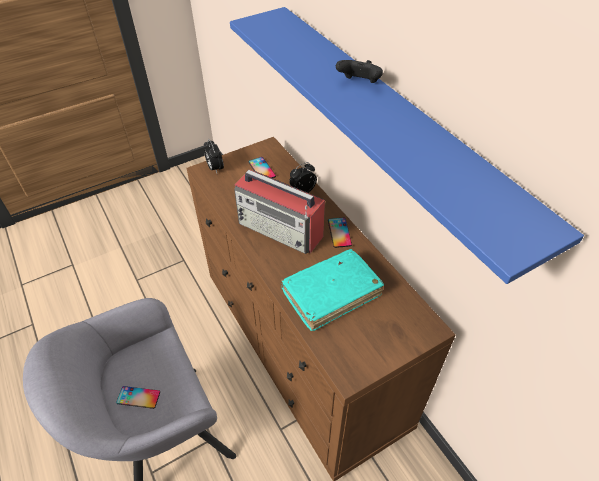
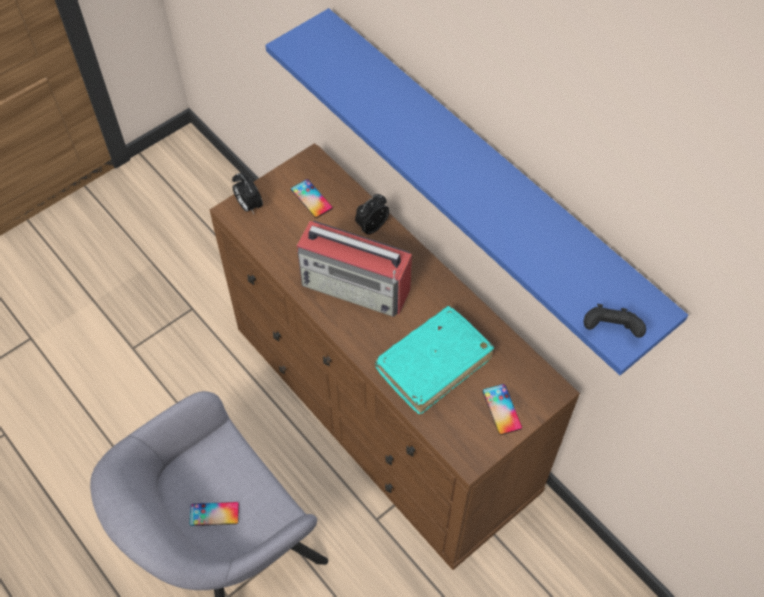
camera: 10 degrees left, 10 degrees up
phone [328,218,352,248] -> phone moved to [482,384,522,435]
black game controller [336,60,383,83] -> black game controller moved to [584,304,646,338]

